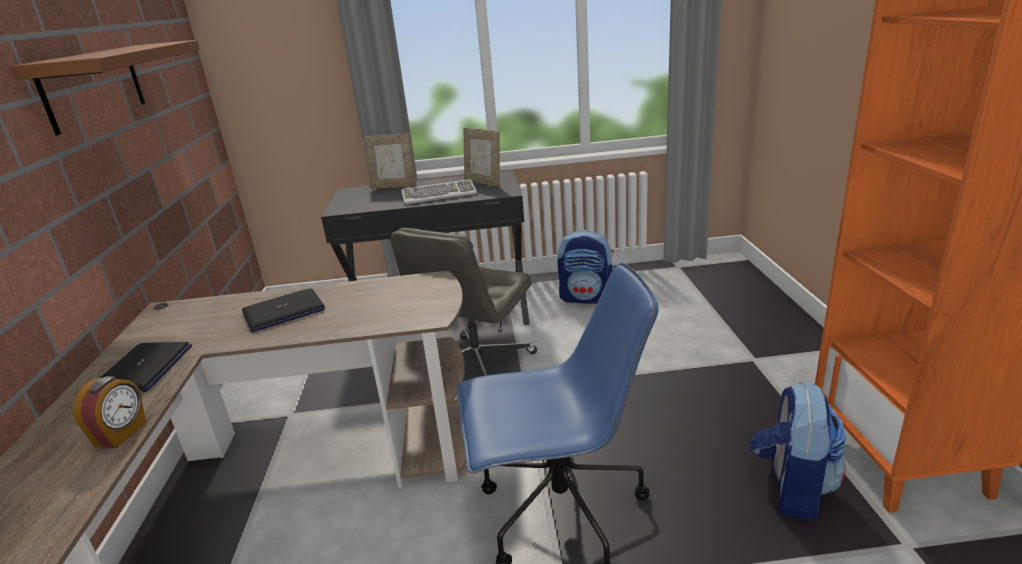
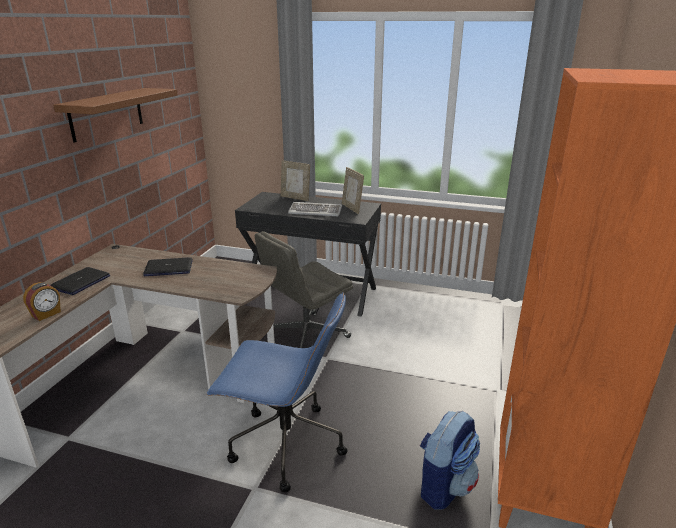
camera: 20 degrees right, 0 degrees up
backpack [558,230,614,303] -> none

